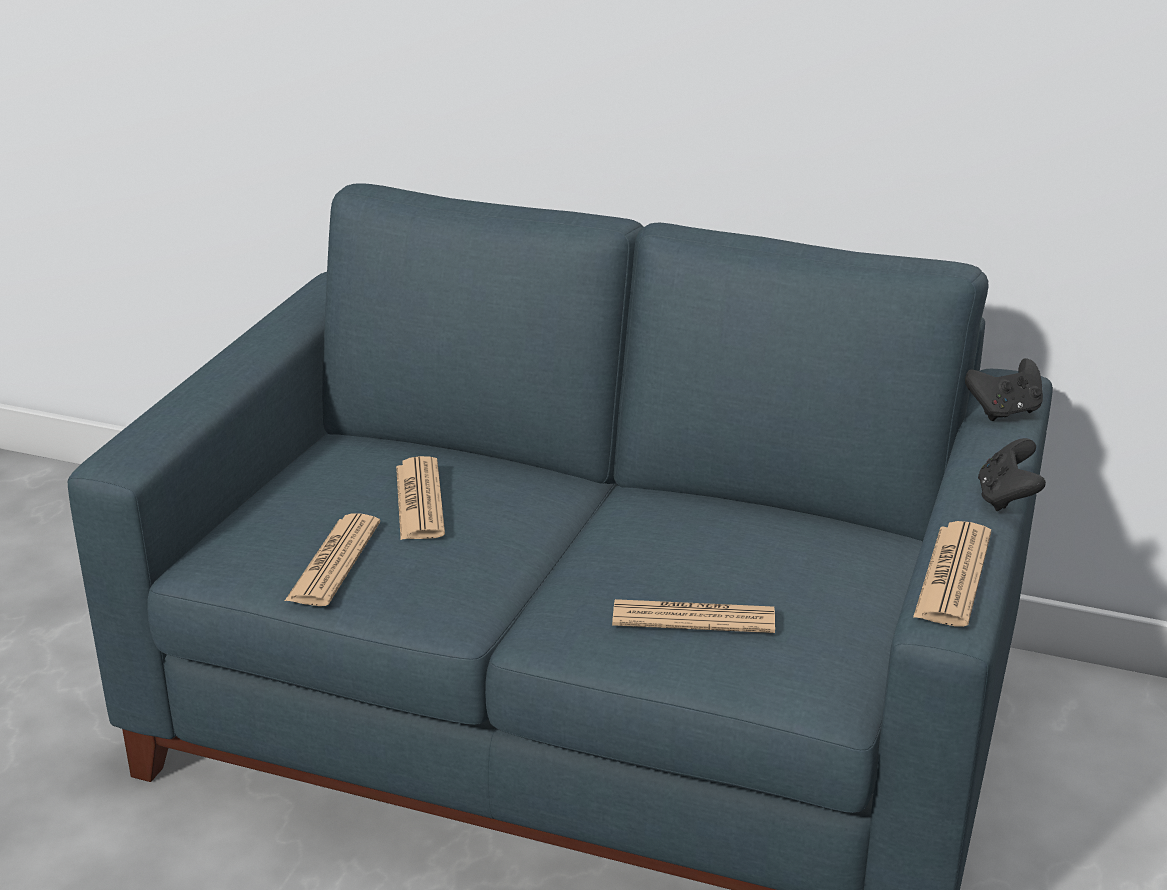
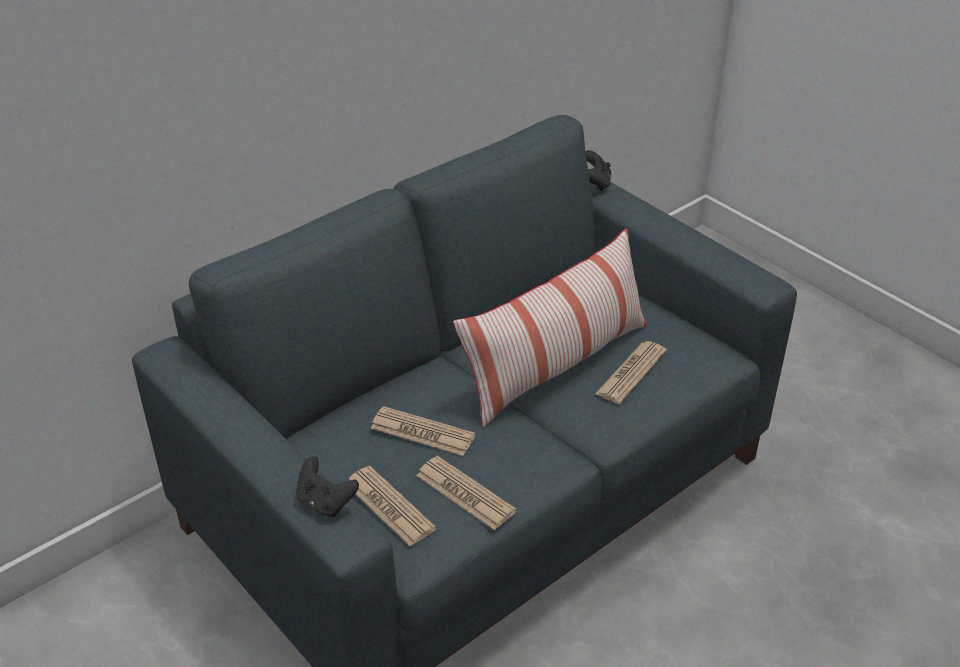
camera: 60 degrees left, 10 degrees up
newspaper [913,521,991,627] -> newspaper moved to [349,466,436,546]
black game controller [978,438,1046,511] -> black game controller moved to [296,456,359,517]
none -> pillow [453,228,647,428]

